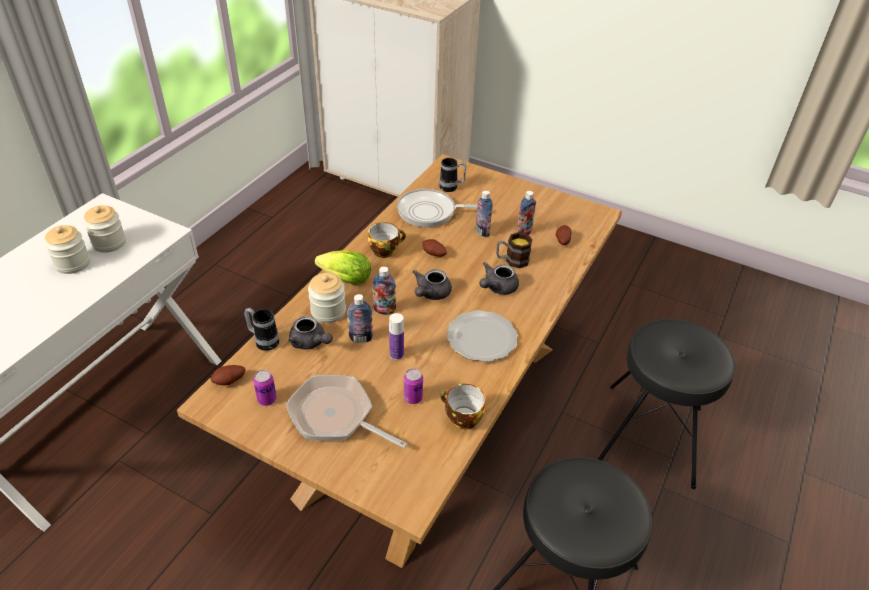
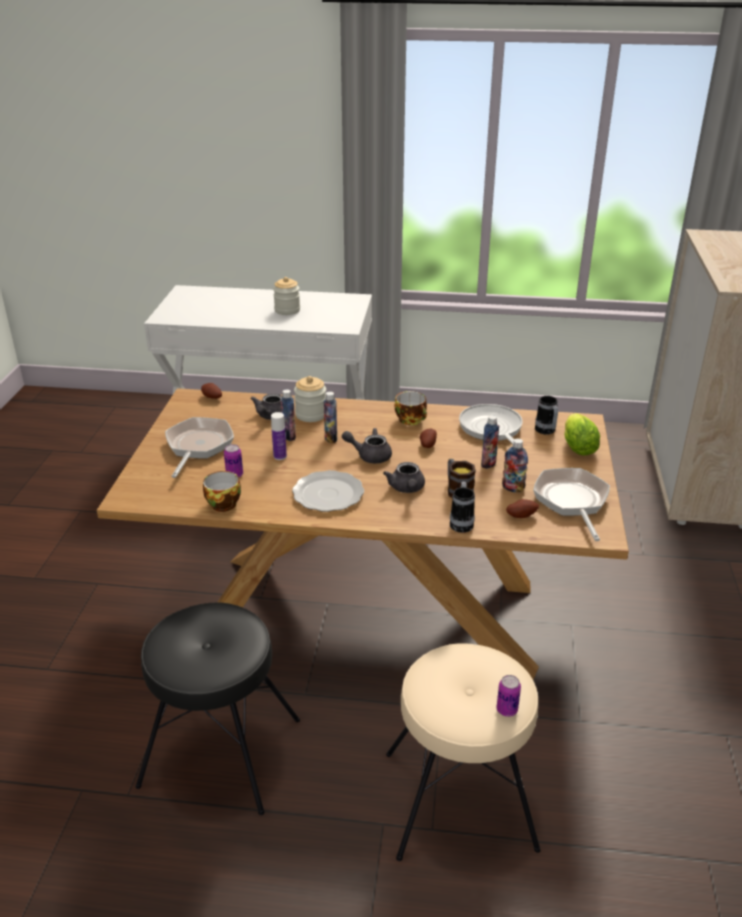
camera: 70 degrees right, 10 degrees down
jar [83,205,126,253] -> none
mug [244,308,279,351] -> mug moved to [450,481,475,533]
can [253,370,277,406] -> can moved to [497,675,521,717]
lettuce [315,250,371,285] -> lettuce moved to [564,413,600,456]
grey teapot [480,262,519,295] -> grey teapot turned 120 degrees counterclockwise [383,462,425,493]
black stool [598,319,736,489] -> beige stool [386,643,541,861]
none -> frying pan [533,468,610,541]

